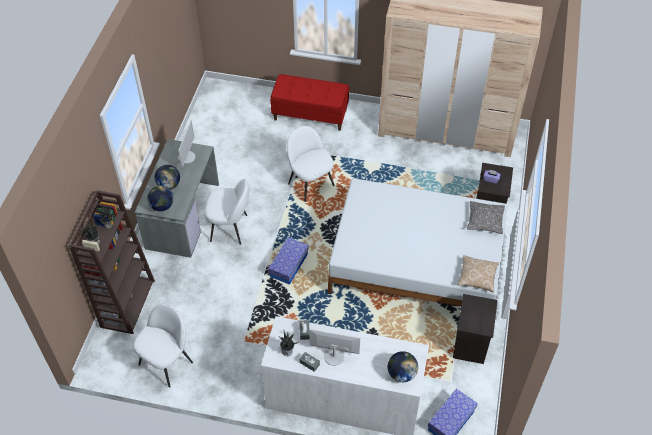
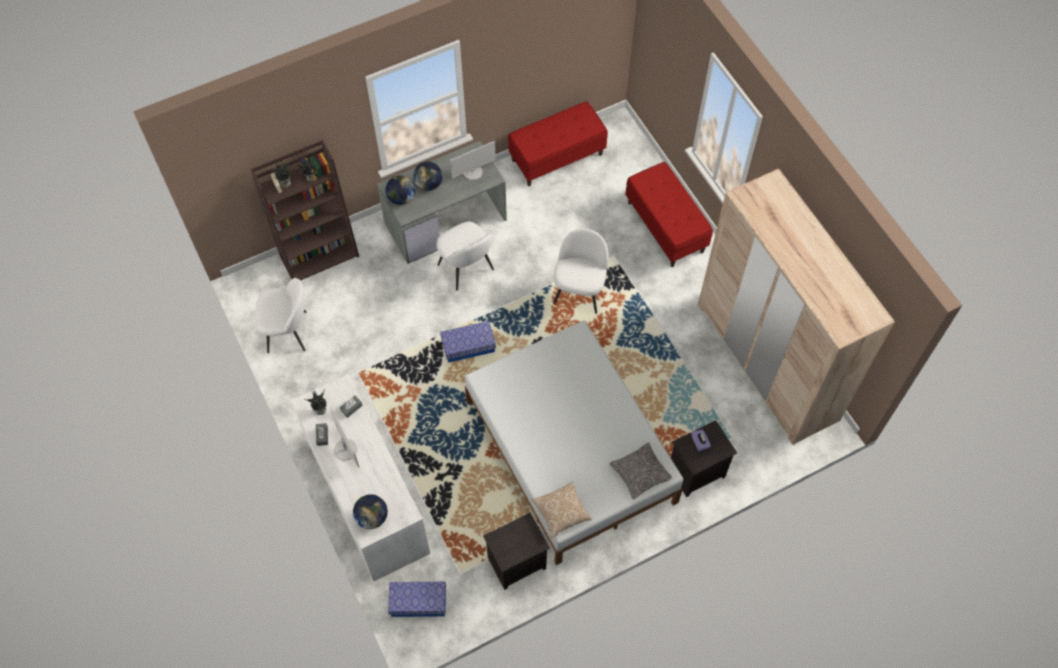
camera: 50 degrees right, 10 degrees up
none -> red bench [508,101,608,186]

